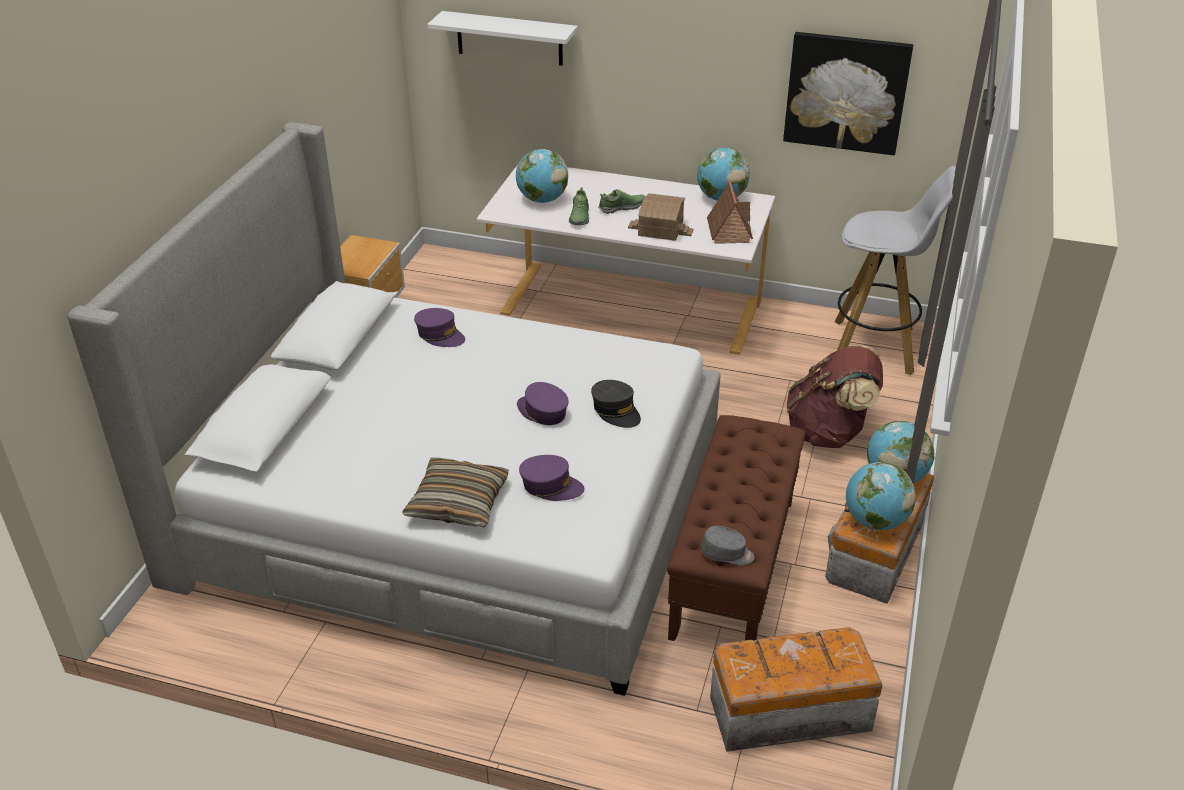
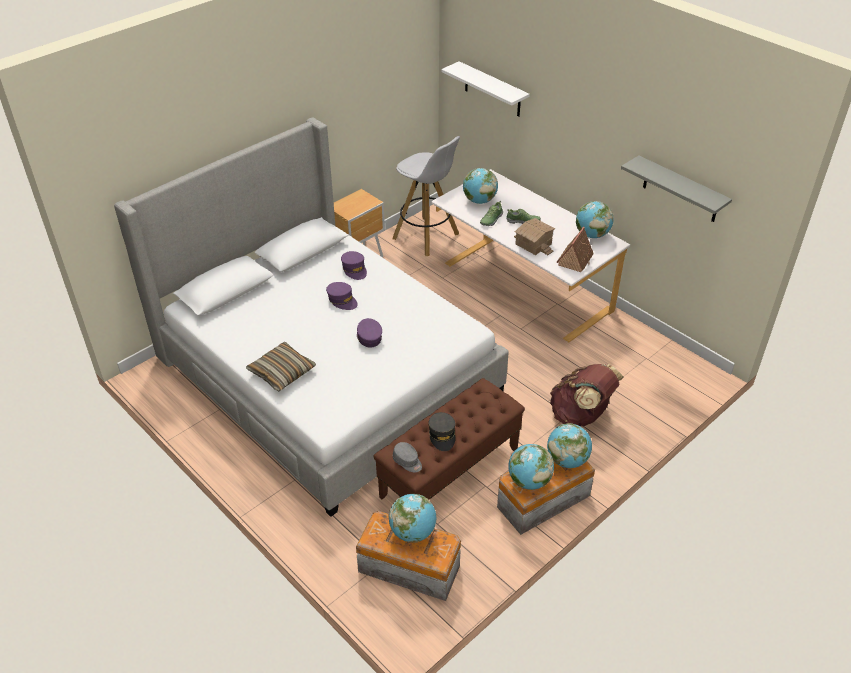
camera: 30 degrees right, 5 degrees up
purple cap [519,455,585,501] -> purple cap moved to [326,282,358,310]
grey cap [591,380,641,428] -> grey cap moved to [428,412,456,451]
picture [783,32,913,155] -> grey shelf [621,156,732,222]
white stool [835,166,956,375] -> white stool moved to [392,136,460,256]
none -> globe [388,494,436,543]

